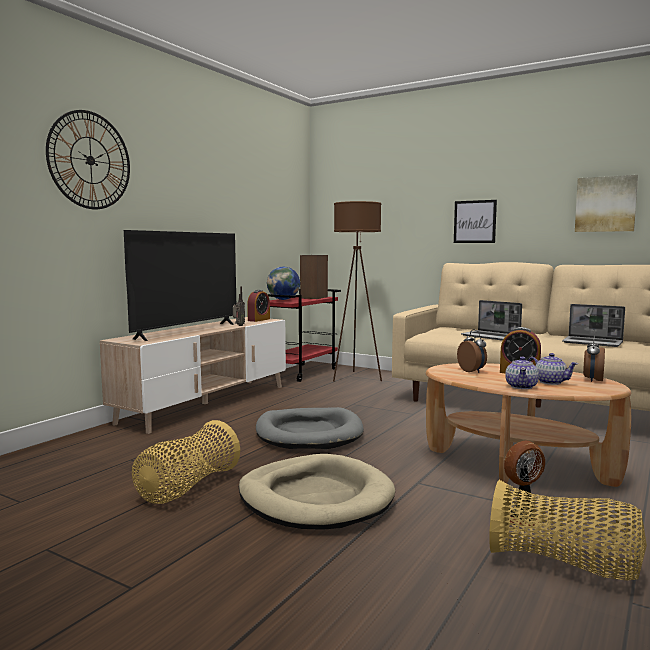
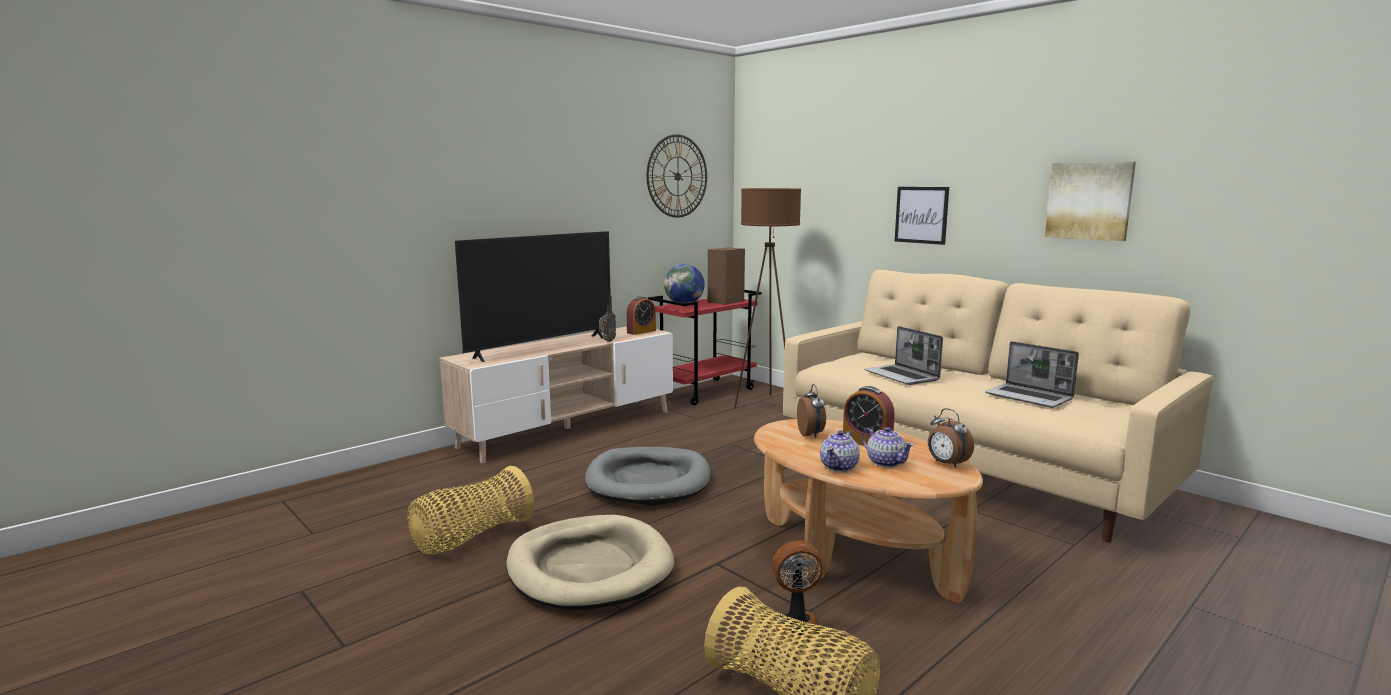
camera: 15 degrees right, 5 degrees up
wall clock [46,110,130,209] -> wall clock moved to [647,134,707,218]
alarm clock [583,336,605,382] -> alarm clock turned 75 degrees counterclockwise [928,408,974,468]

